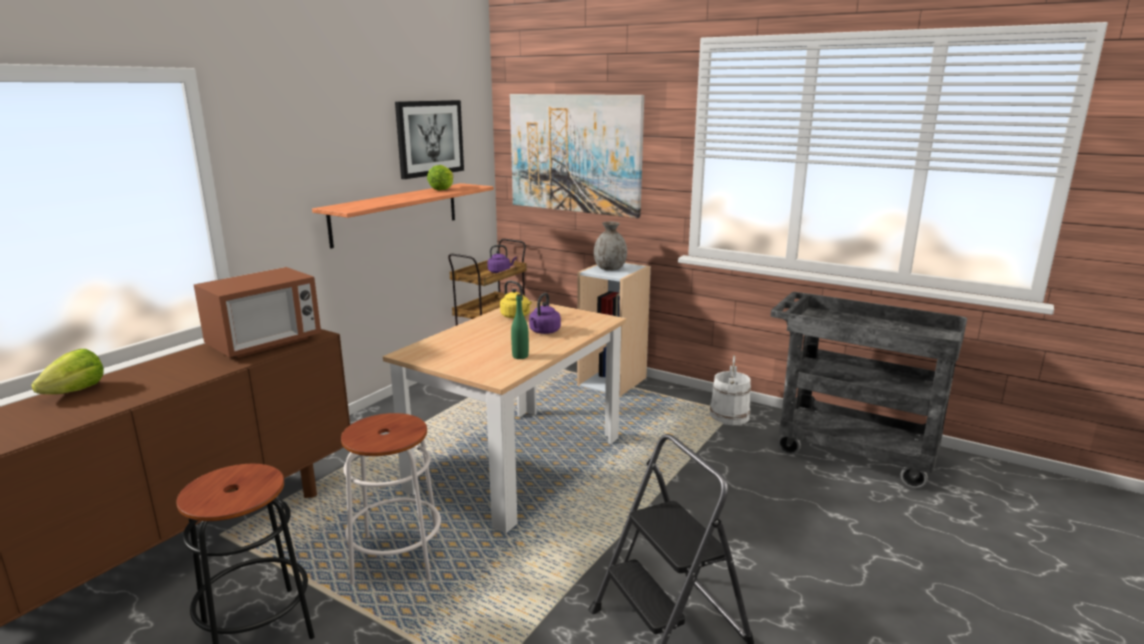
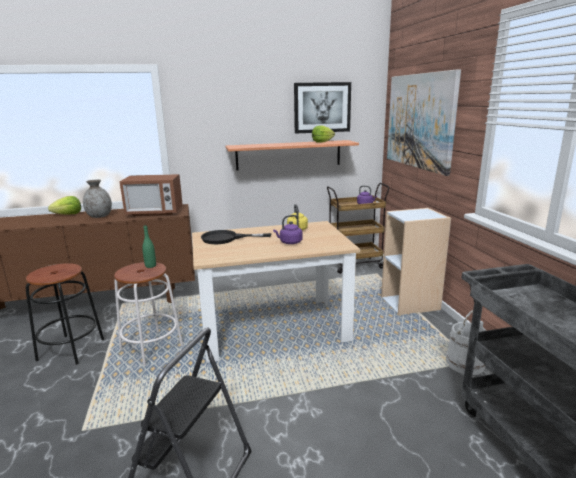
camera: 45 degrees right, 0 degrees up
green bottle [511,294,529,359] -> green bottle moved to [142,225,156,268]
grey vase [594,222,627,271] -> grey vase moved to [83,180,112,218]
none -> black frying pan [201,230,271,244]

